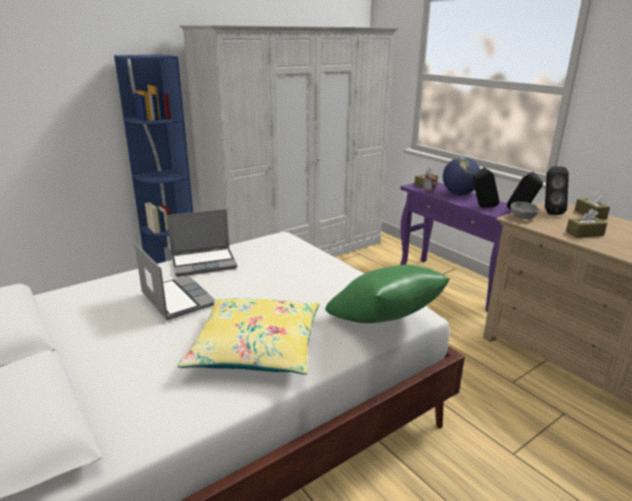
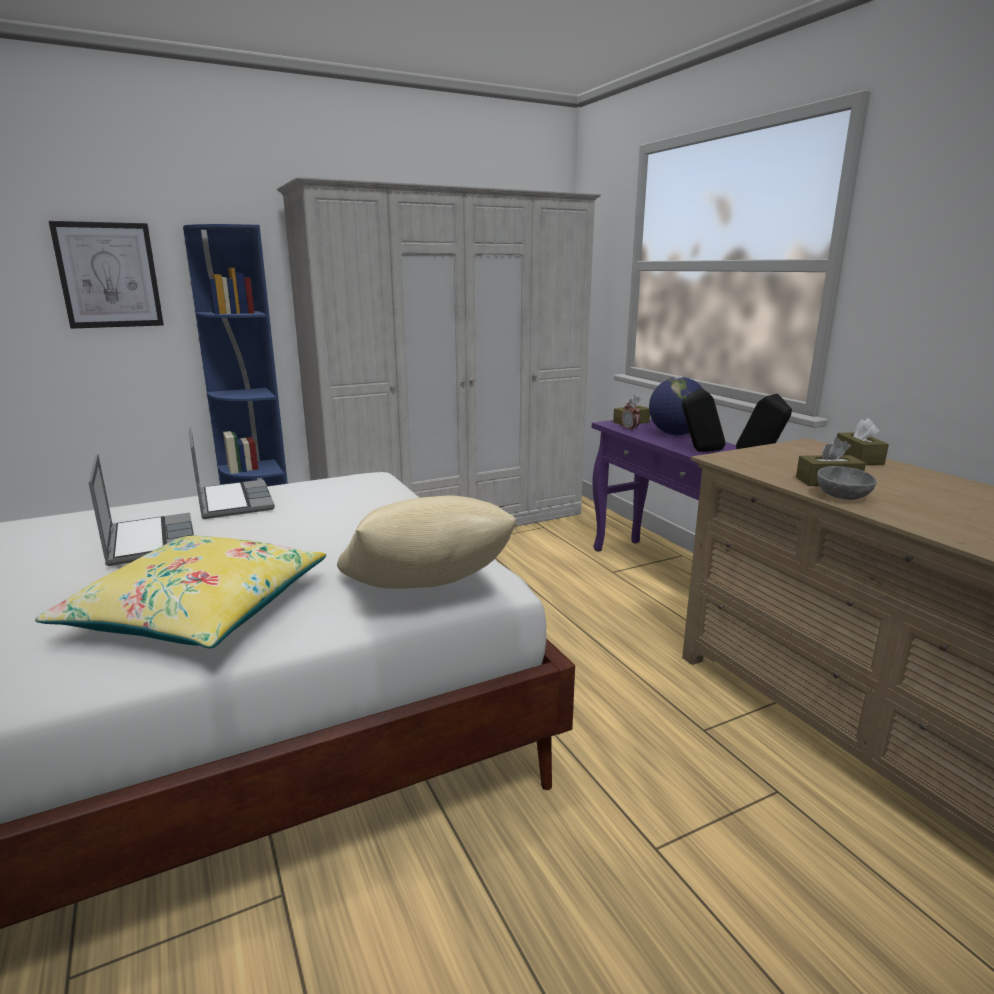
camera: 10 degrees right, 5 degrees down
laptop [167,209,237,277] -> laptop turned 105 degrees counterclockwise [189,427,275,519]
green pillow [325,265,450,323] -> beige pillow [337,496,517,589]
grey bowl [511,202,539,219] -> grey bowl moved to [817,466,877,500]
black speaker [545,166,569,215] -> none
none -> picture [49,221,164,329]

